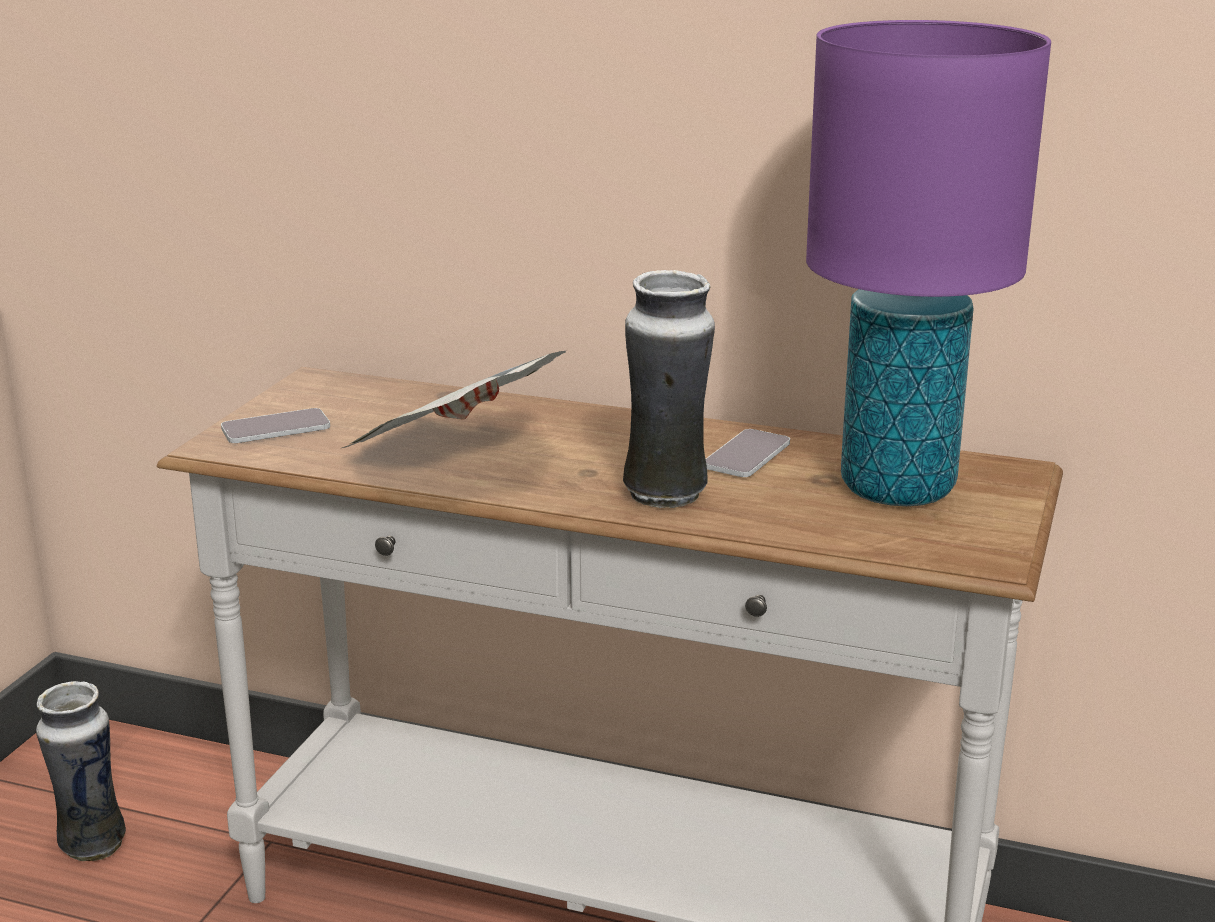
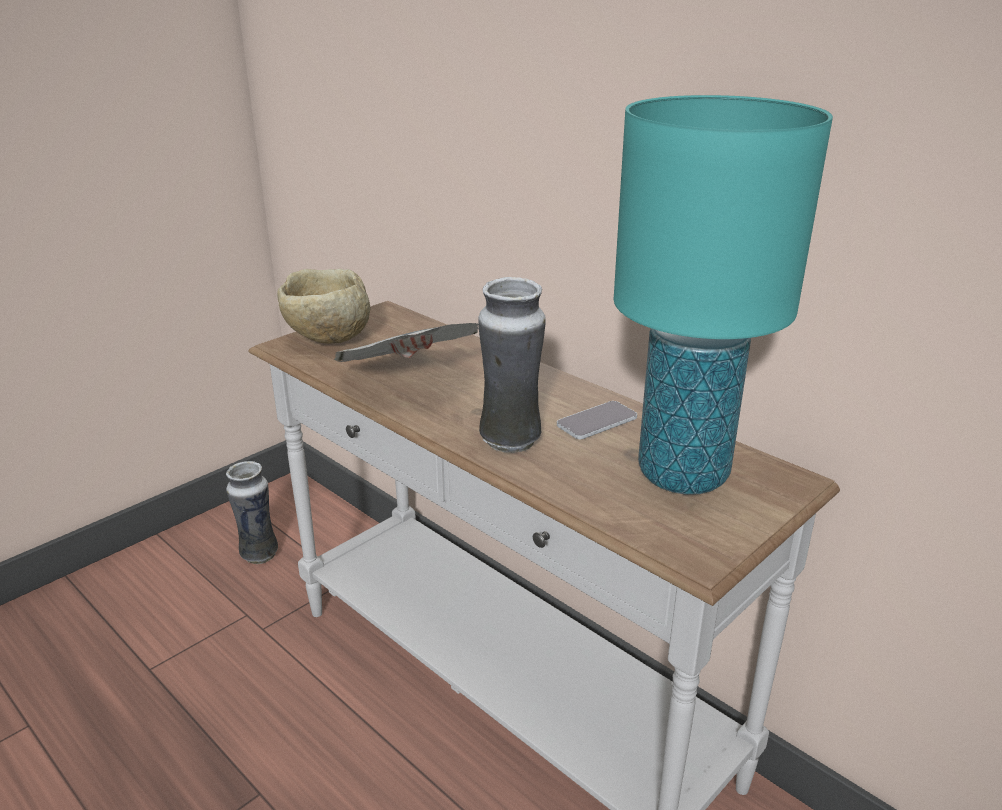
camera: 25 degrees right, 5 degrees up
phone [221,408,330,443] -> beige bowl [277,269,371,344]
purple table lamp [806,20,1051,506] -> turquoise table lamp [614,95,833,495]

